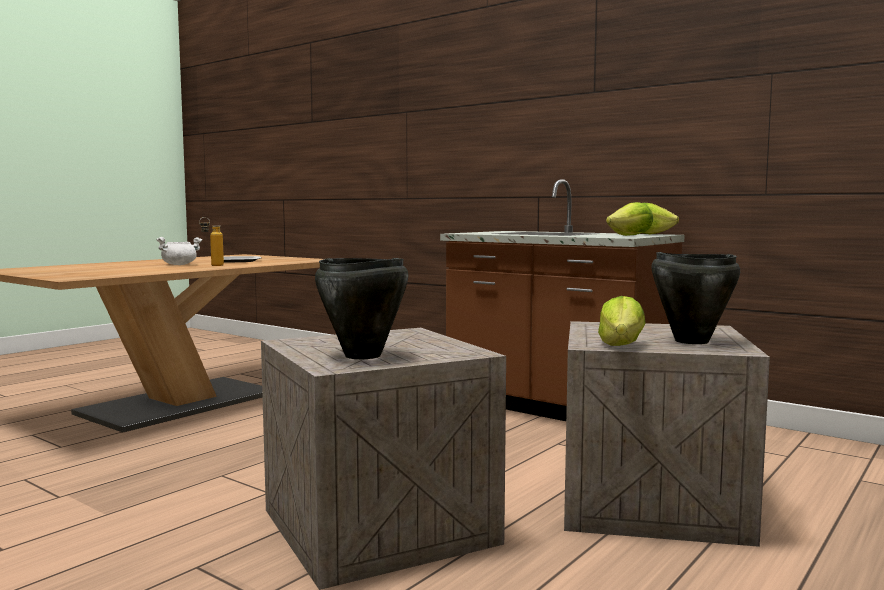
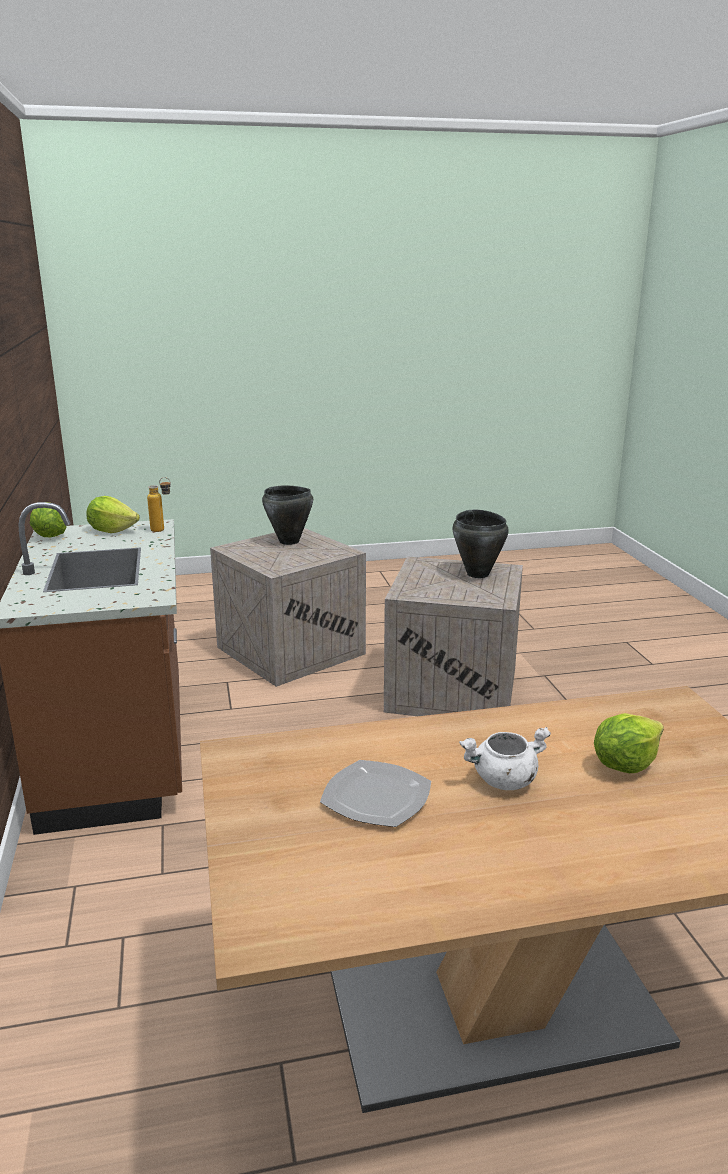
camera: 140 degrees left, 15 degrees up
bottle [199,217,224,266] -> bottle moved to [147,477,171,532]
lettuce [598,296,645,346] -> lettuce moved to [594,713,664,773]

